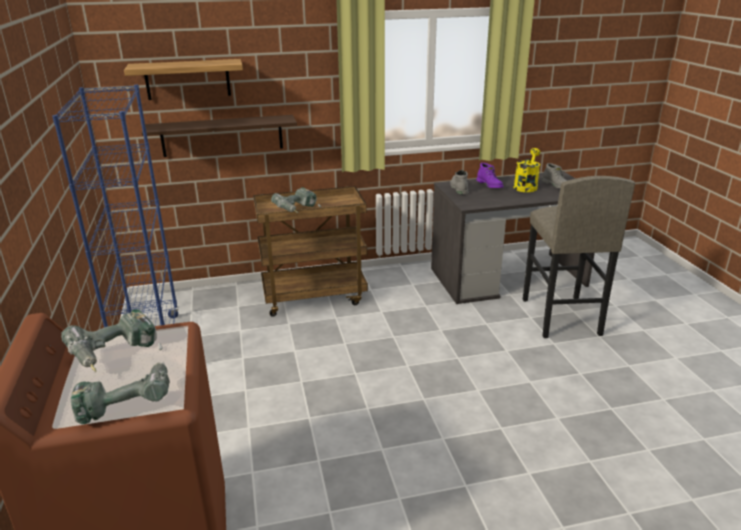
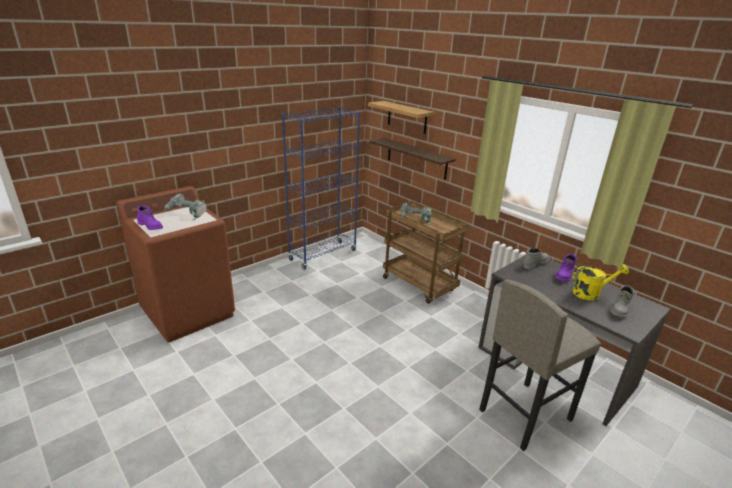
camera: 60 degrees right, 0 degrees up
power drill [71,362,170,424] -> purple boot [137,206,163,230]

